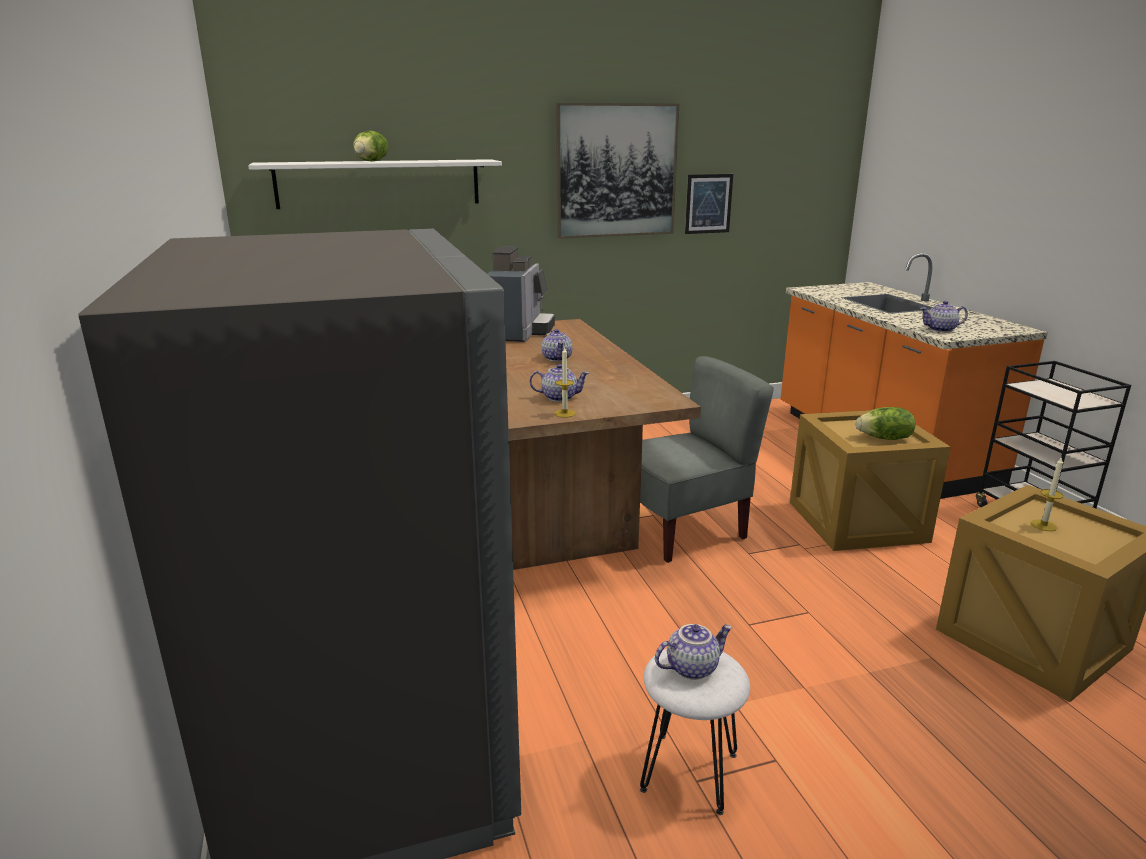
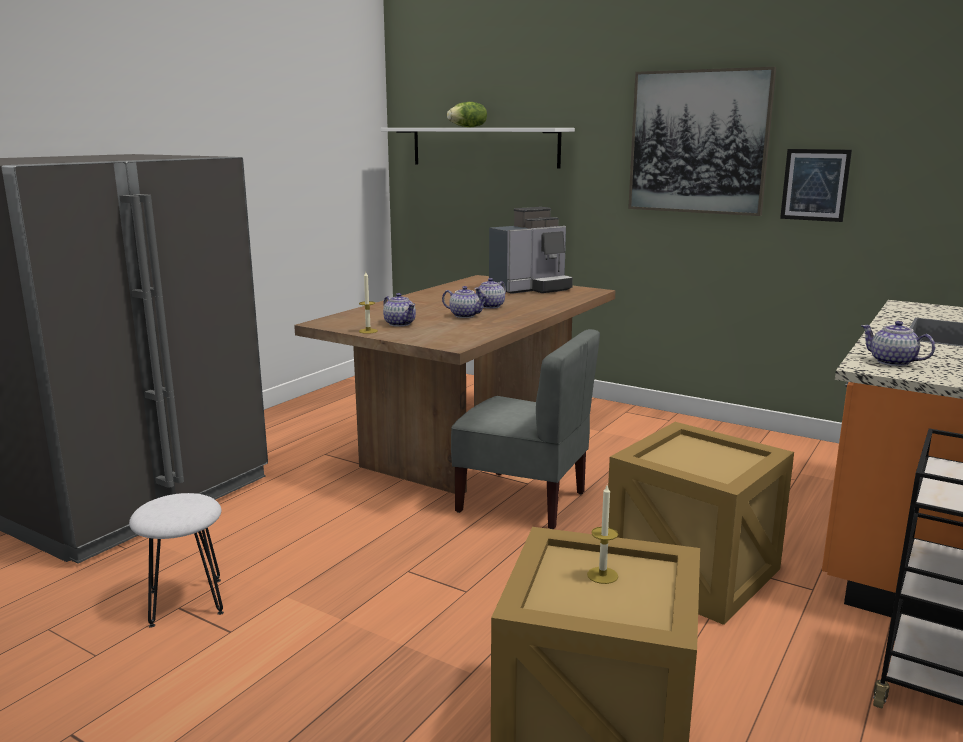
camera: 50 degrees right, 5 degrees down
teapot [655,624,733,680] -> teapot moved to [442,286,488,318]
lettuce [856,407,916,440] -> none

